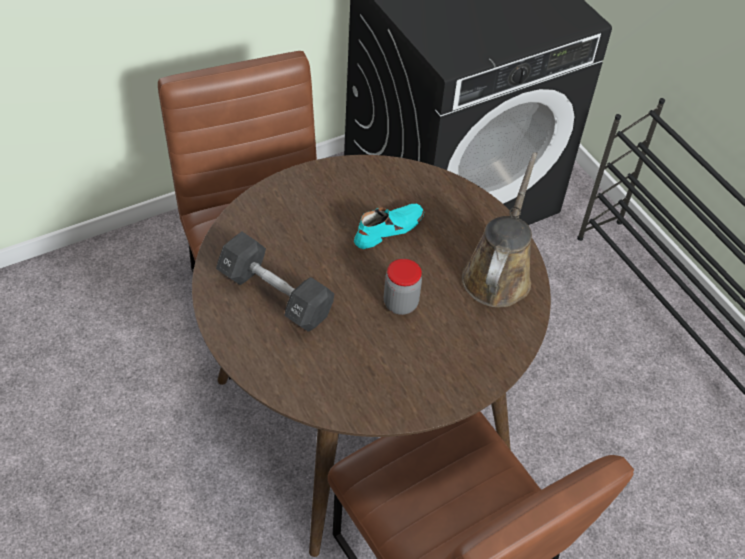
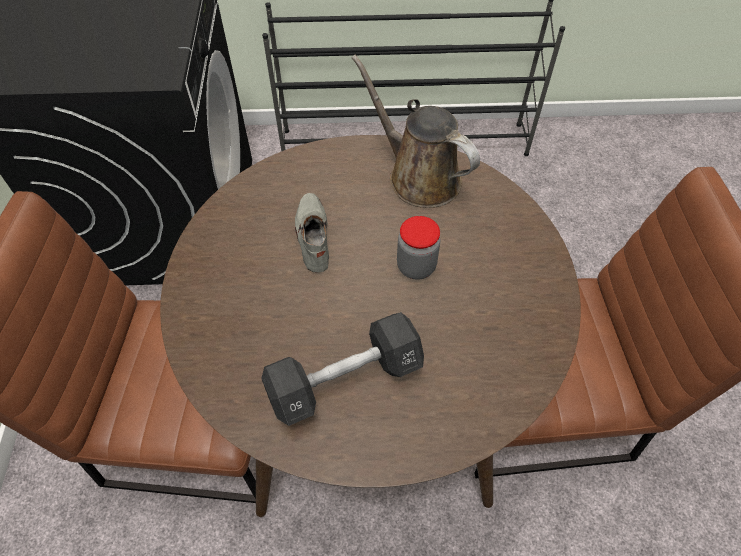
camera: 60 degrees left, 5 degrees up
turquoise shoe [354,204,425,249] -> grey shoe [295,193,329,273]

